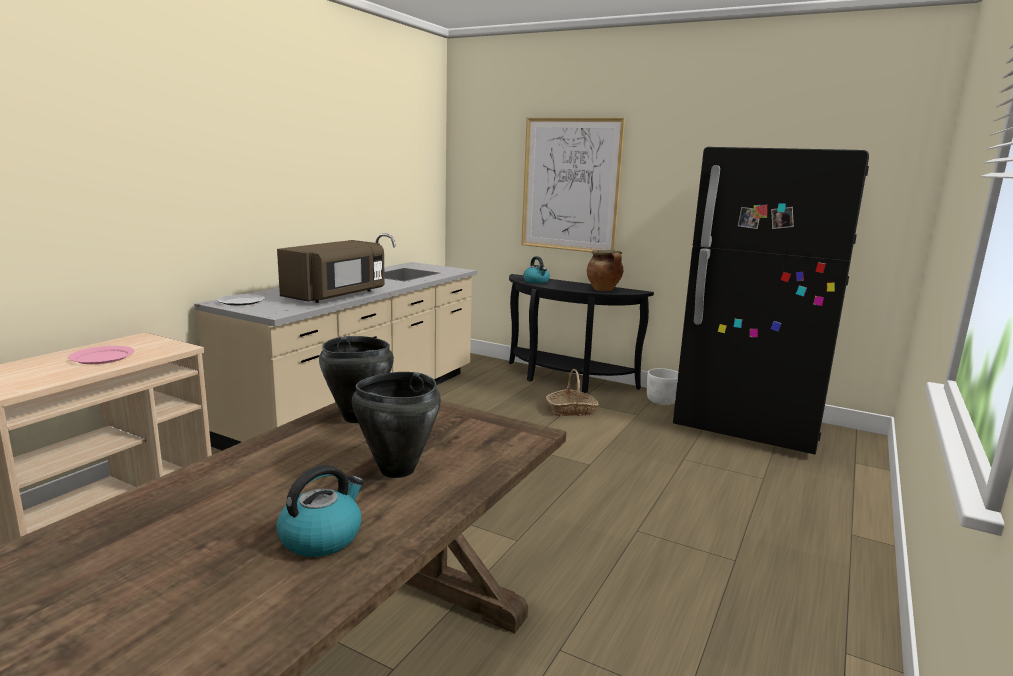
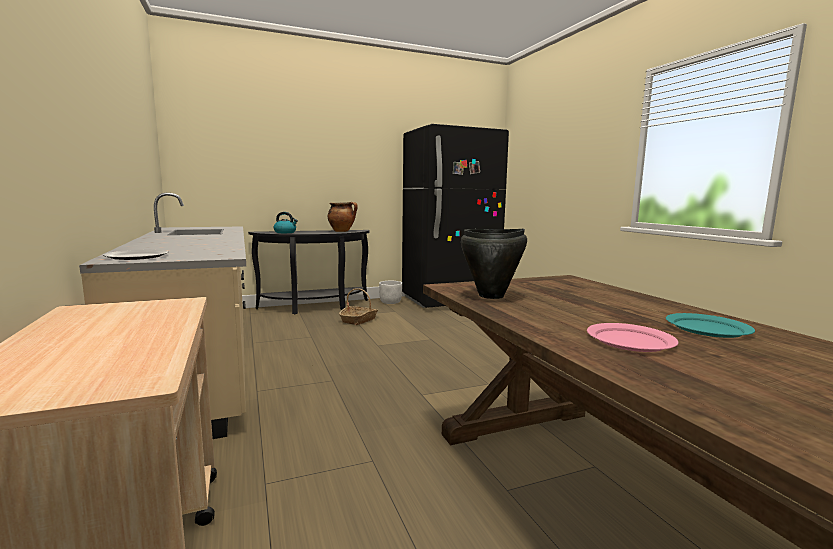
camera: 50 degrees left, 5 degrees down
pink plate [68,346,135,364] -> pink plate moved to [587,323,678,352]
kettle [276,465,364,557] -> turquoise plate [666,313,755,338]
brown microwave [277,240,385,303] -> none
black cooking pot [352,372,441,478] -> none
picture [521,118,625,252] -> none

